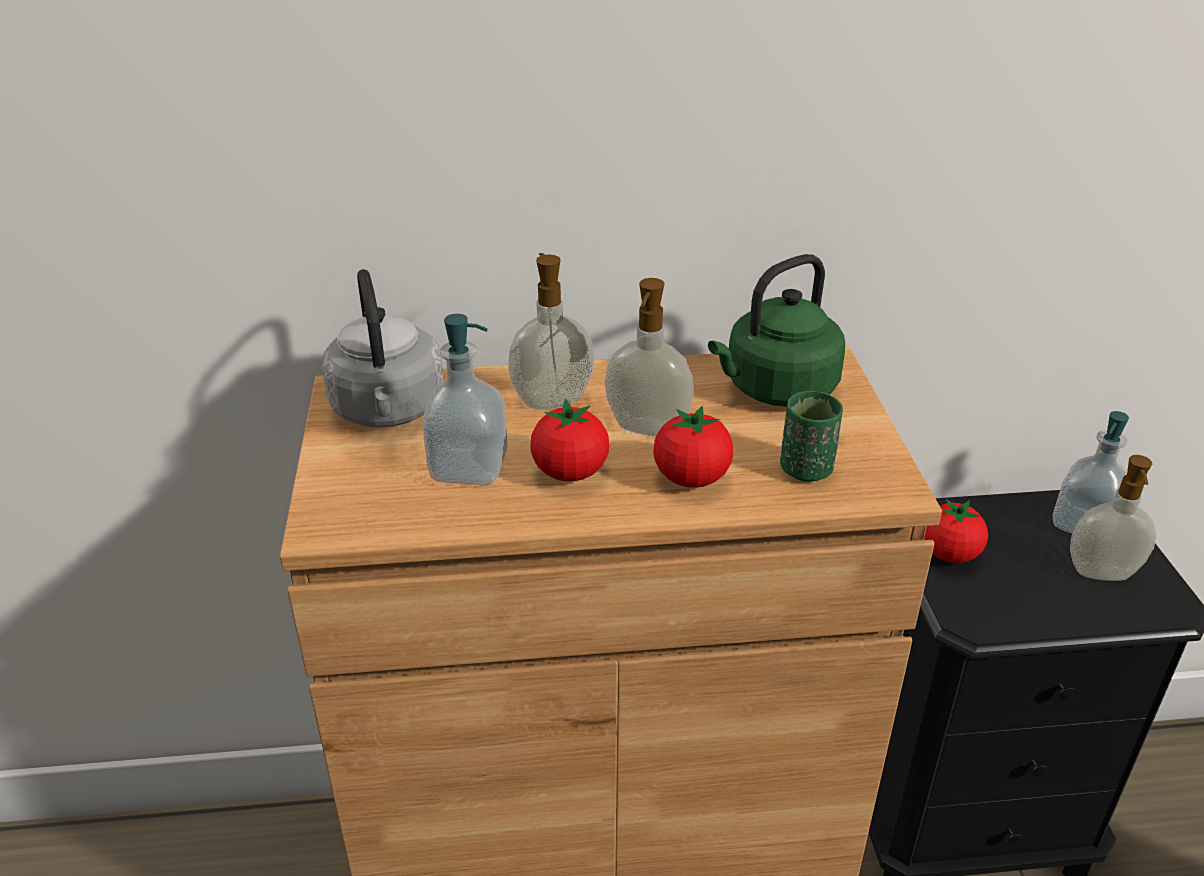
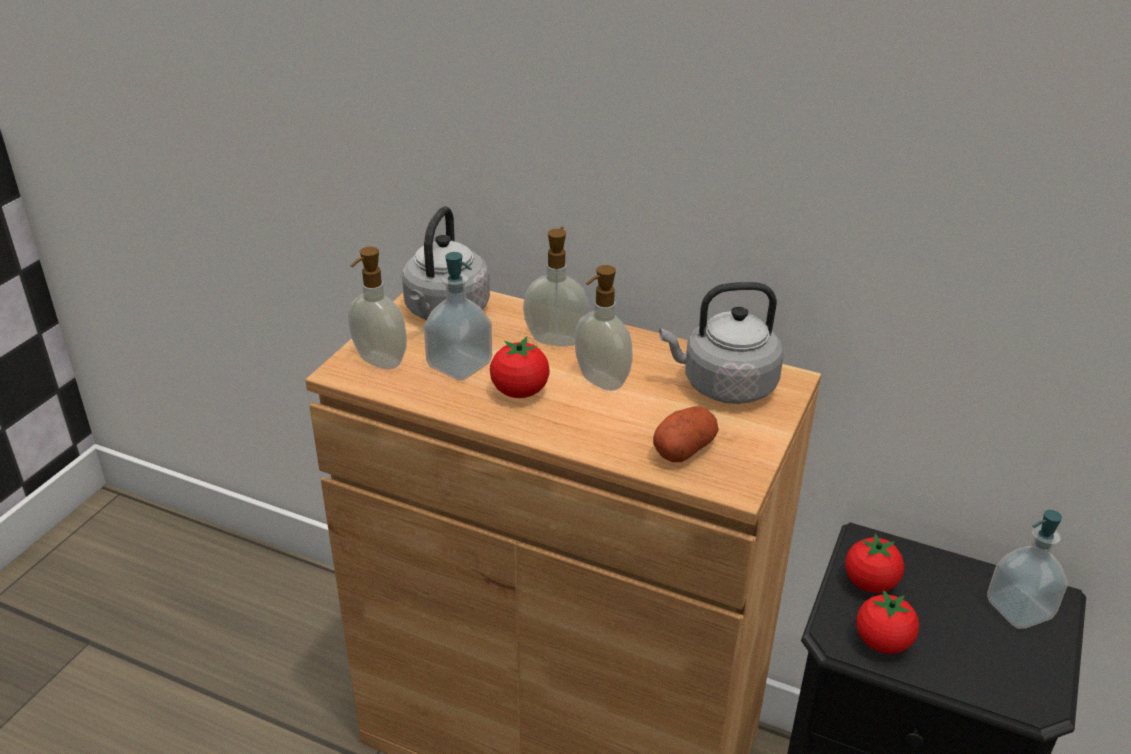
camera: 30 degrees right, 0 degrees up
tomato [653,406,733,488] -> tomato moved to [856,590,919,654]
green kettle [708,254,845,407] -> grey kettle [659,282,784,404]
green cup [780,391,843,482] -> potato [653,406,719,462]
soap dispenser [1070,455,1157,581] -> soap dispenser moved to [348,247,407,369]

